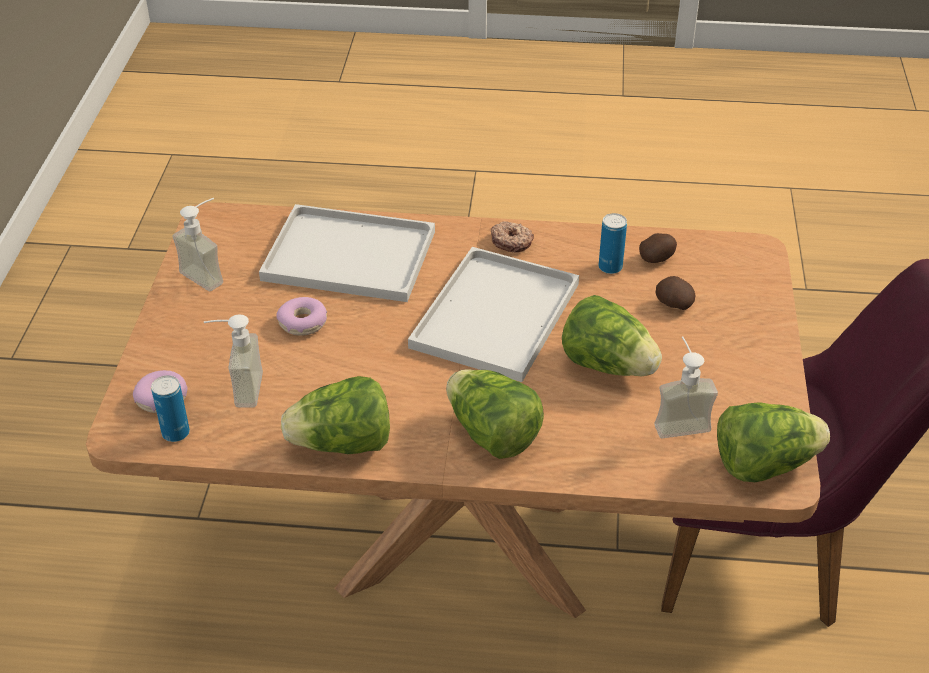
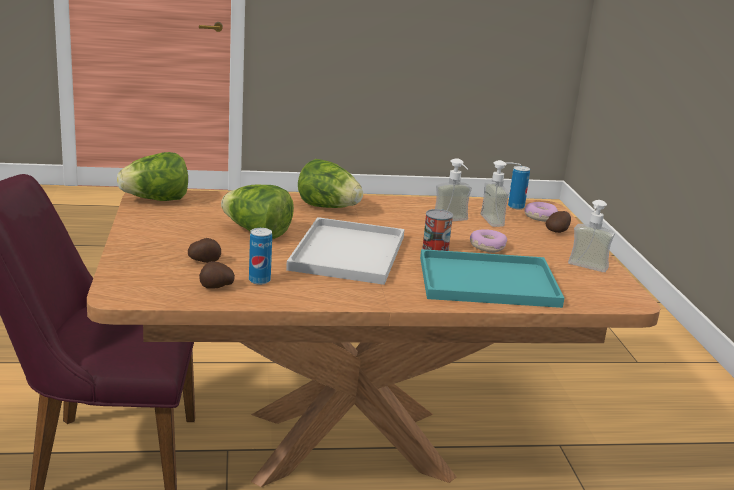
camera: 165 degrees right, 20 degrees down
white tray [259,204,435,302] -> turquoise tray [420,249,564,308]
lettuce [281,376,390,454] -> none
donut [491,221,534,252] -> none
soap dispenser [655,336,718,439] -> soap dispenser moved to [435,158,472,221]
none -> can [422,209,453,251]
none -> potato [546,211,571,233]

